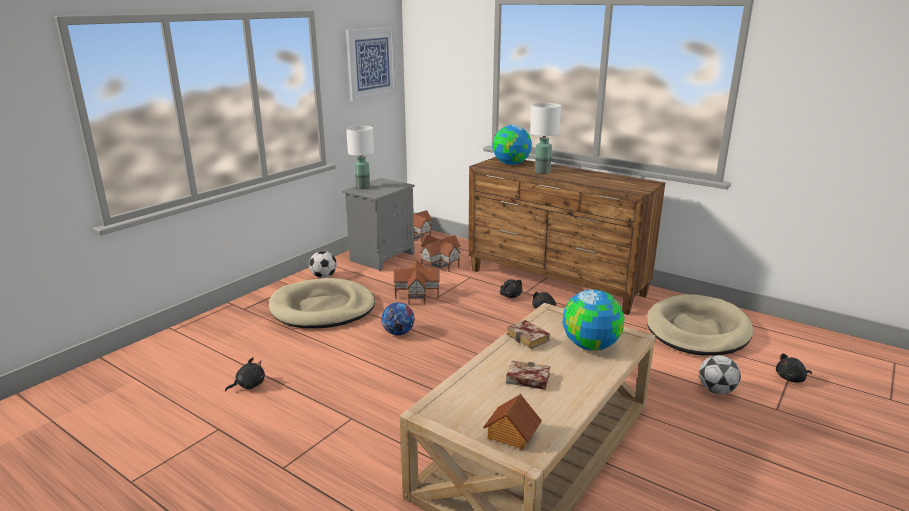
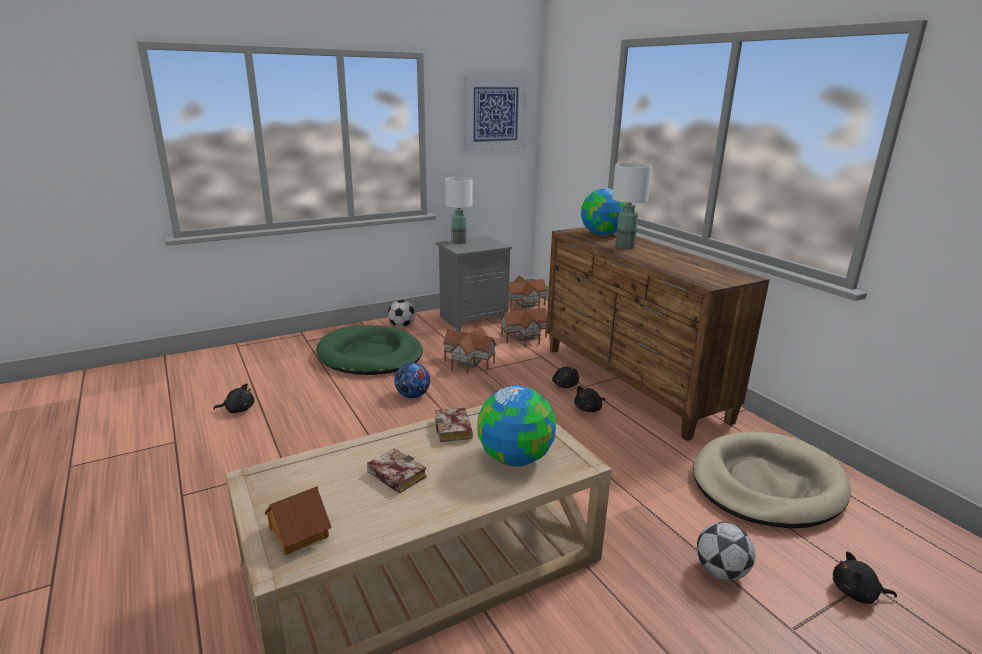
camera: 25 degrees right, 0 degrees up
beige dog bed [269,278,375,328] -> green dog bed [316,325,423,375]

